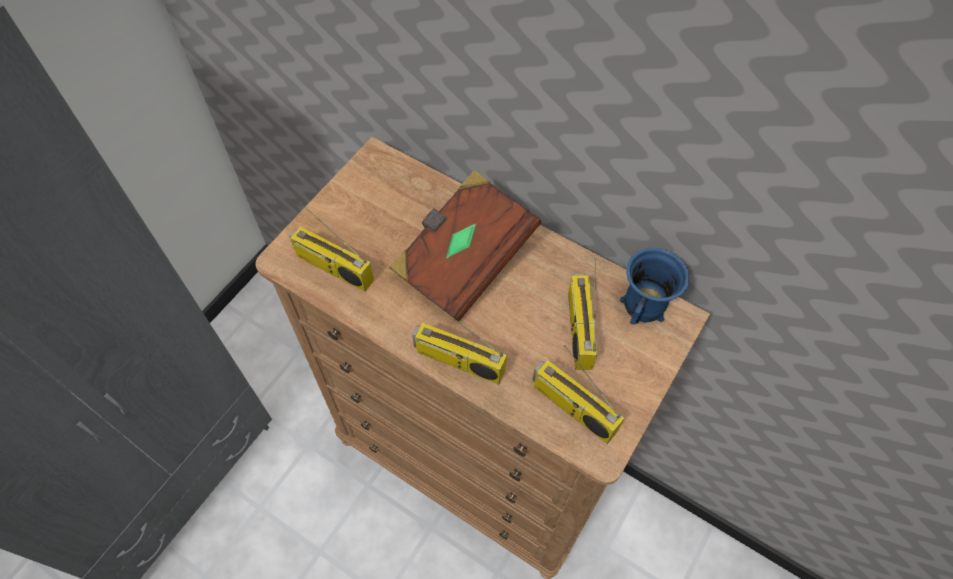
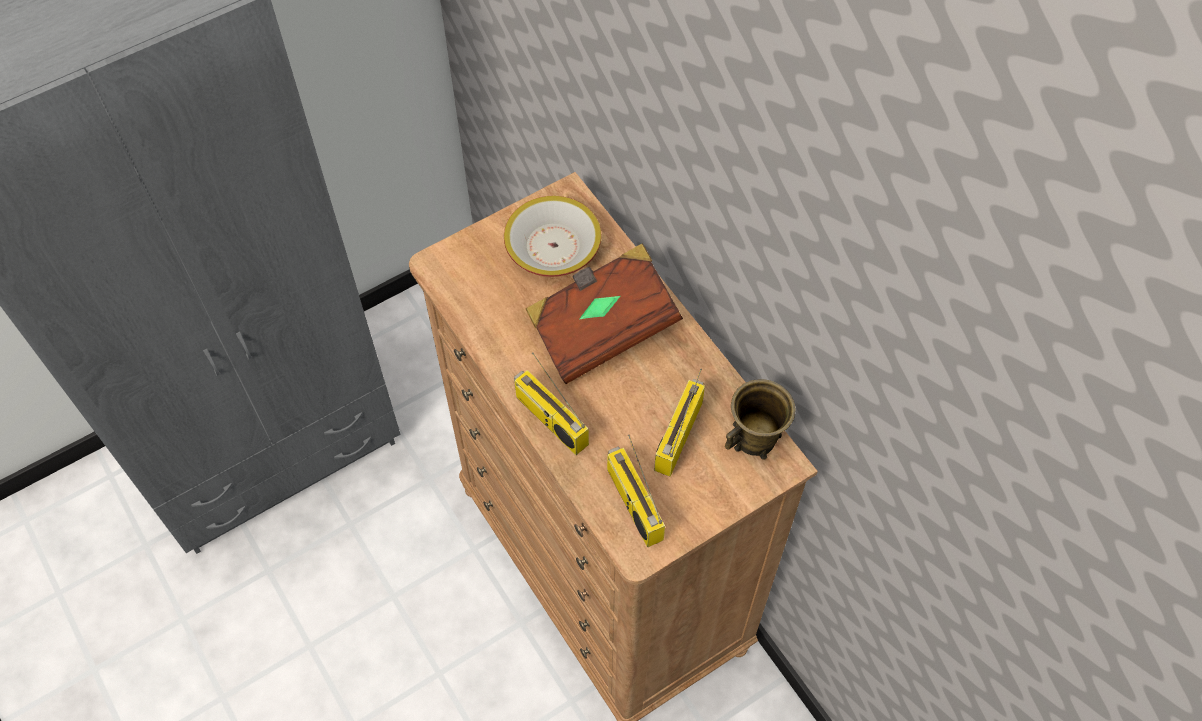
camera: 25 degrees right, 0 degrees up
radio [289,202,374,292] -> none
blue mug [620,248,690,325] -> brown mug [725,379,796,460]
none -> bowl [504,196,602,277]

